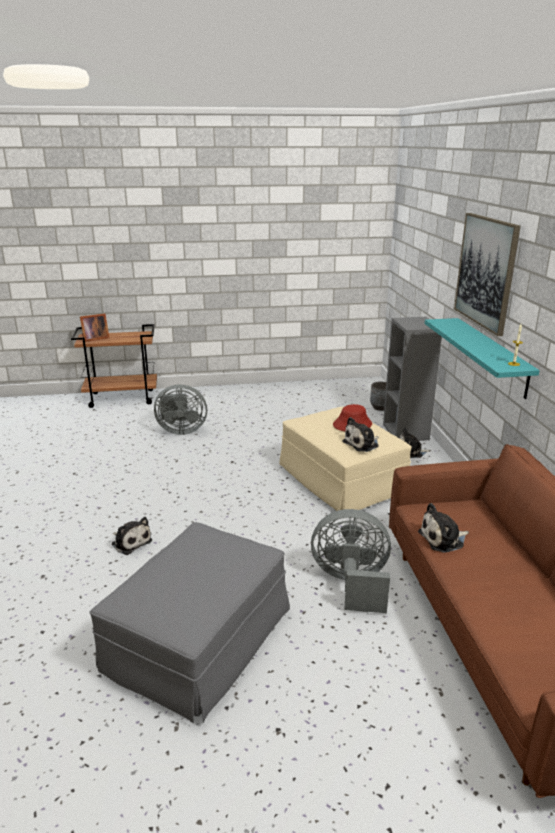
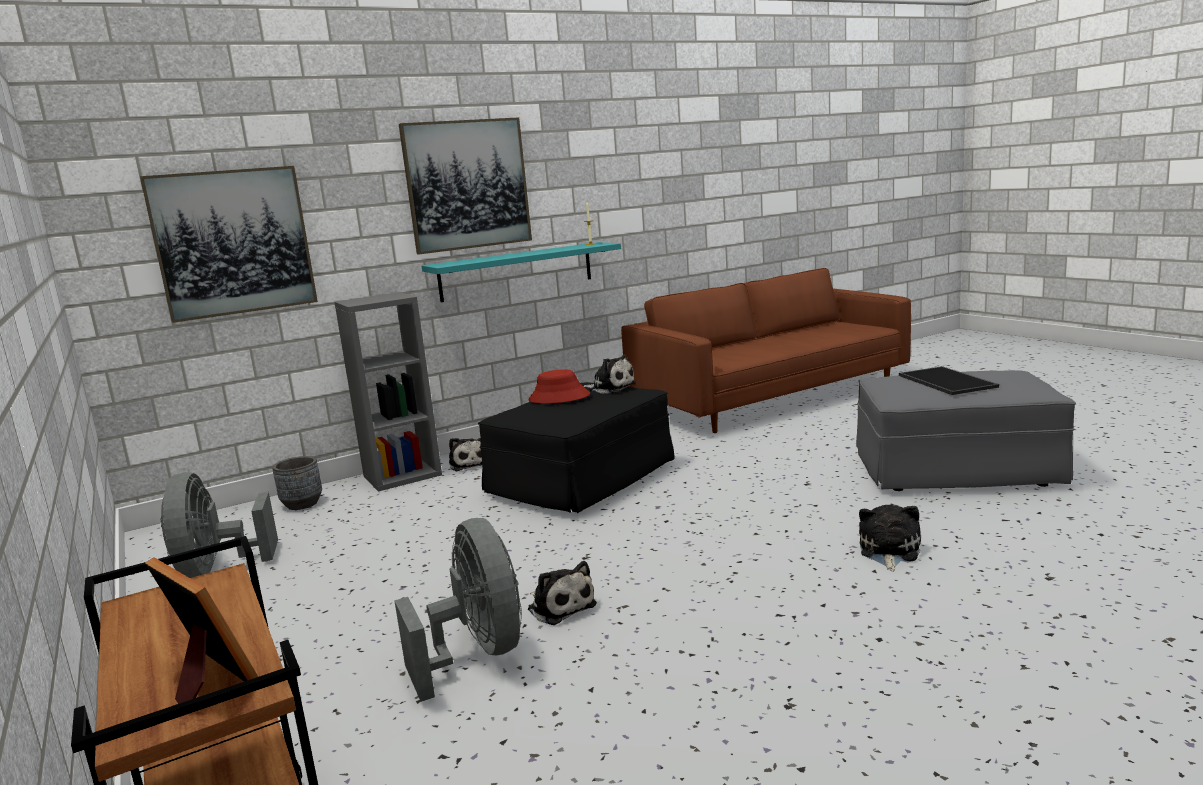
camera: 110 degrees left, 10 degrees down
beige ottoman [279,407,412,511] -> black ottoman [478,382,674,514]
grey fan [311,509,391,613] -> grey fan moved to [160,472,278,578]
plush toy [418,503,469,553] -> plush toy moved to [528,561,597,625]
none -> picture [140,166,318,323]
none -> tray [899,366,999,395]

